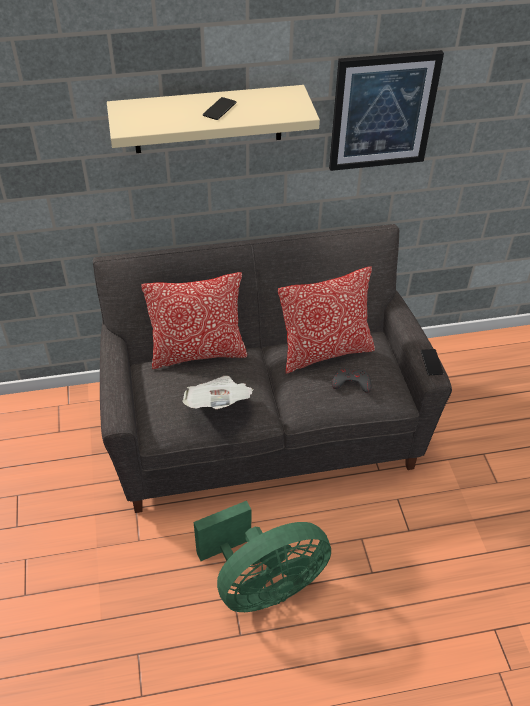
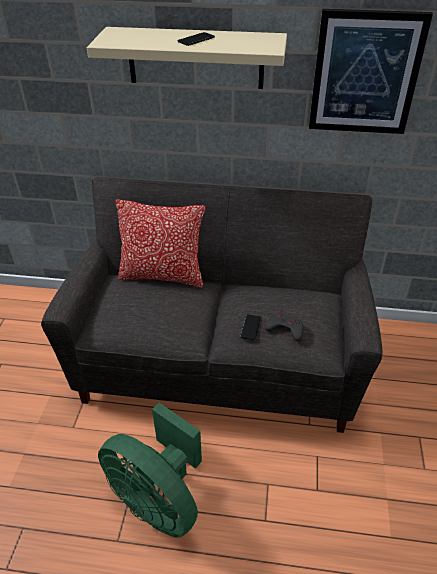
camera: 20 degrees right, 5 degrees down
newspaper [182,376,254,409] -> none
green fan [194,501,331,612] -> green fan turned 45 degrees clockwise [98,403,202,538]
pillow [278,266,375,374] -> none
phone [421,349,443,375] -> phone moved to [240,314,261,340]

